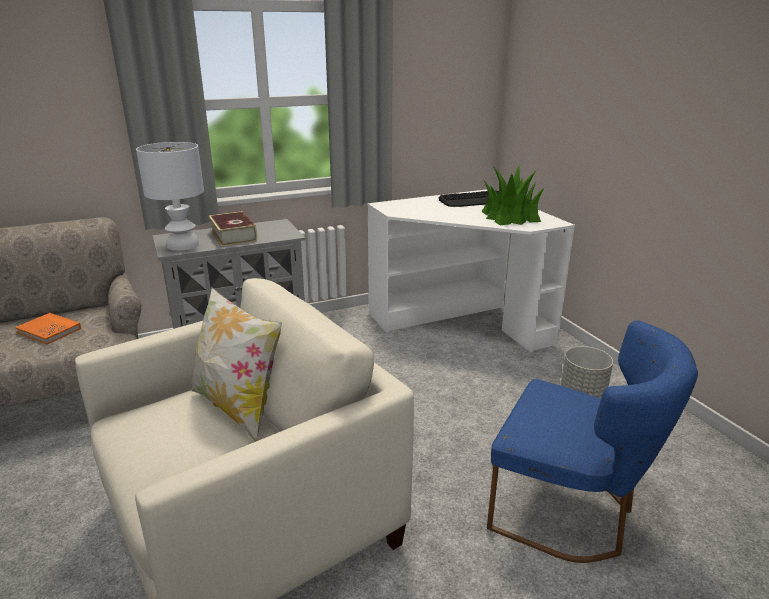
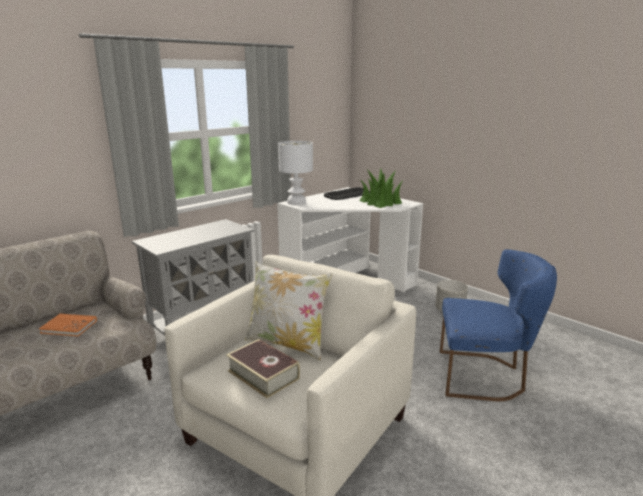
camera: 20 degrees left, 5 degrees down
white table lamp [136,142,204,251] -> white table lamp moved to [278,141,313,205]
book [209,211,257,247] -> book moved to [226,339,300,398]

